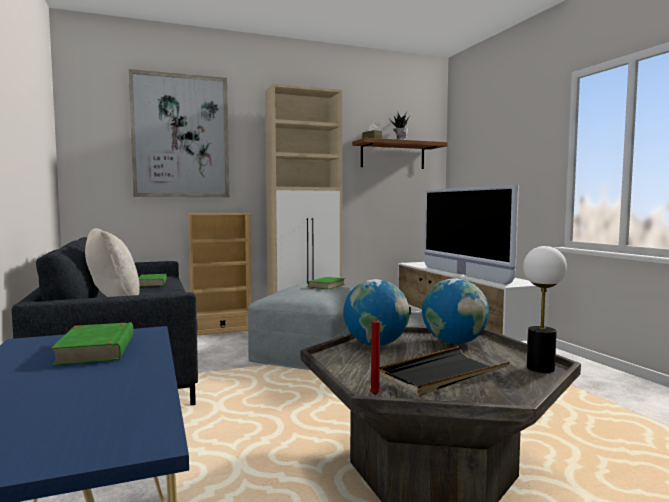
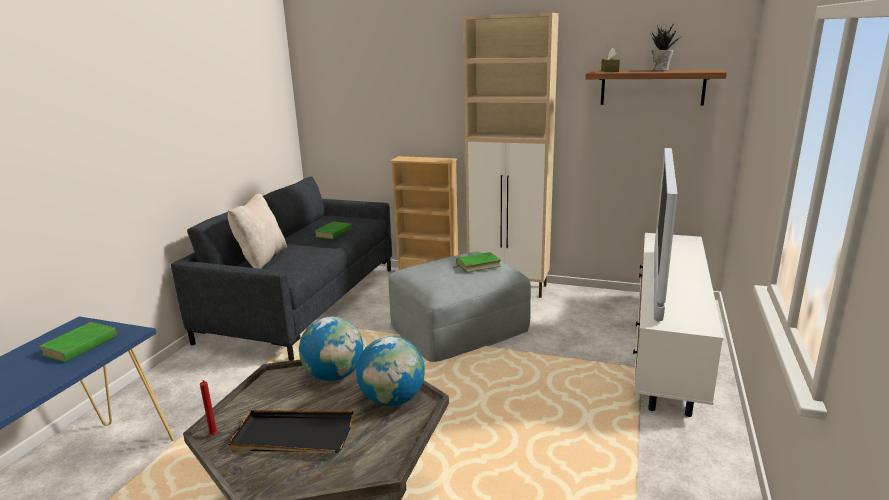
camera: 40 degrees right, 15 degrees up
picture [129,69,229,198] -> none
table lamp [523,246,567,373] -> none

